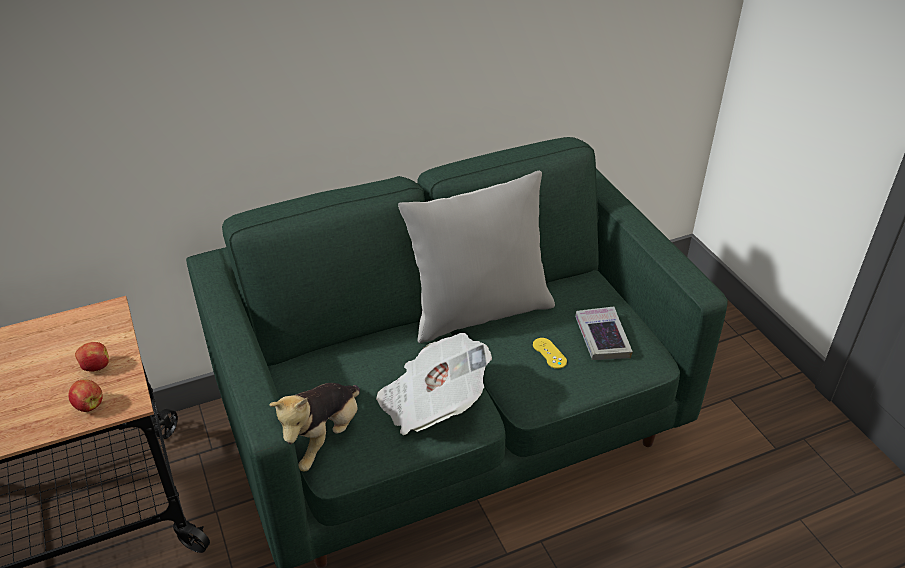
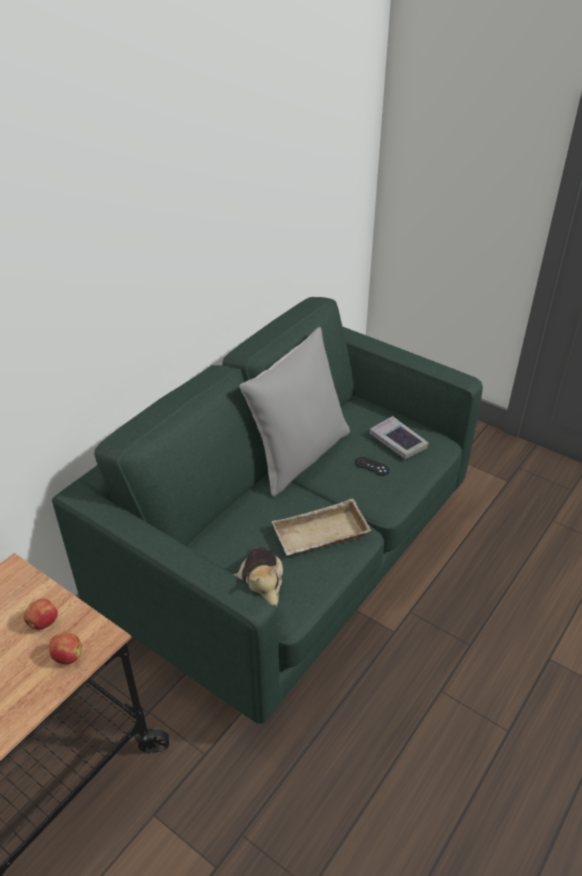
camera: 30 degrees left, 0 degrees up
newspaper [376,333,492,435] -> beige tray [271,499,372,556]
yellow game controller [533,338,567,369] -> black game controller [355,457,390,476]

